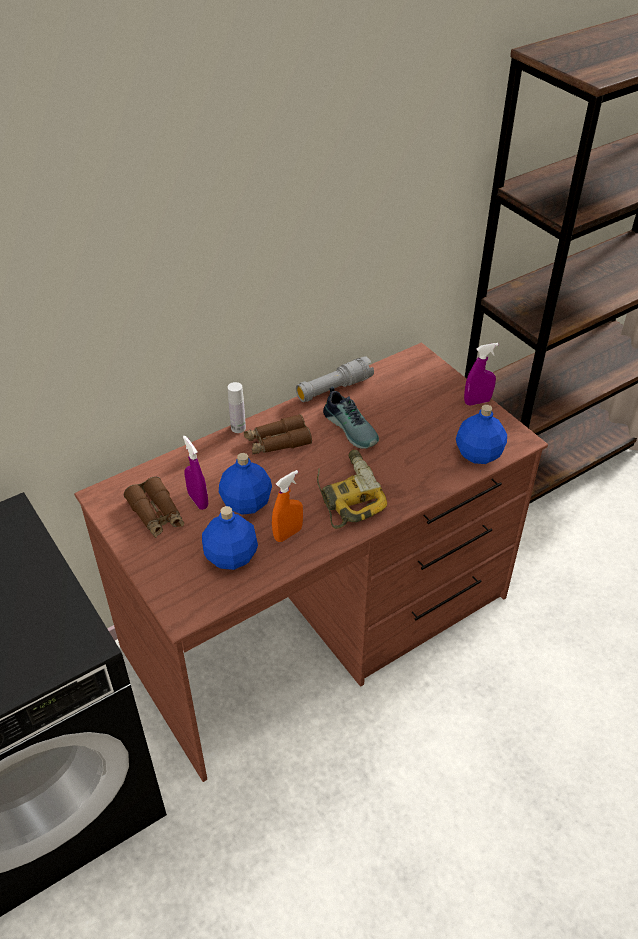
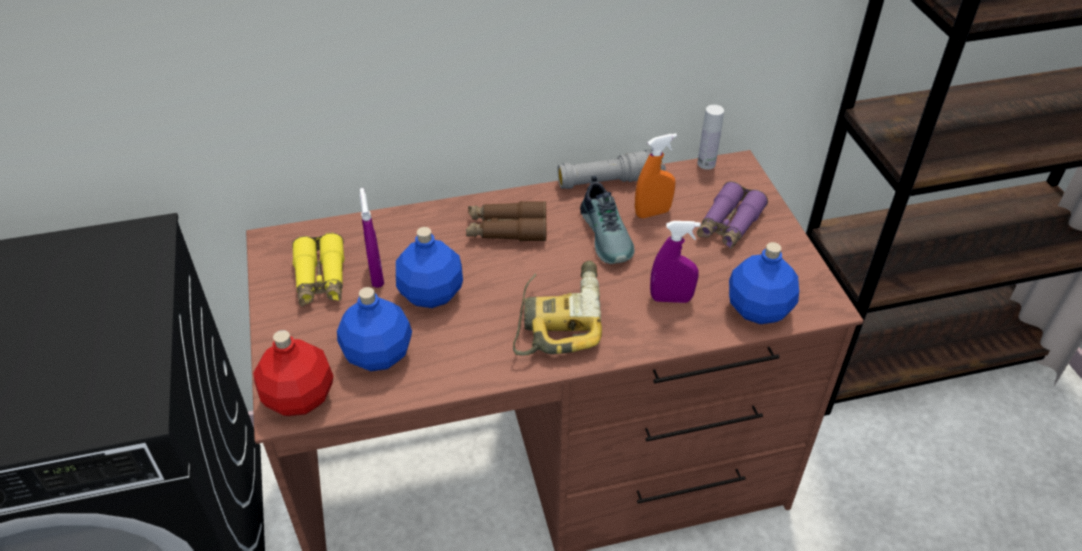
camera: 20 degrees right, 0 degrees up
brown binoculars [124,477,184,538] -> yellow binoculars [292,233,344,306]
white bottle [228,382,246,433] -> white bottle moved to [697,105,724,170]
orange spray bottle [272,470,303,542] -> orange spray bottle moved to [635,133,677,218]
purple spray bottle [464,343,499,406] -> purple spray bottle moved to [650,221,701,303]
none -> red bottle [253,330,333,416]
none -> purple binoculars [697,181,768,249]

